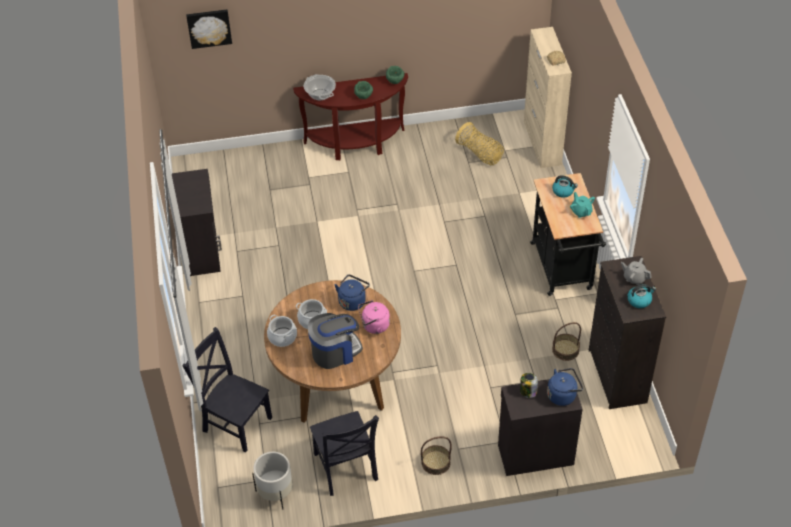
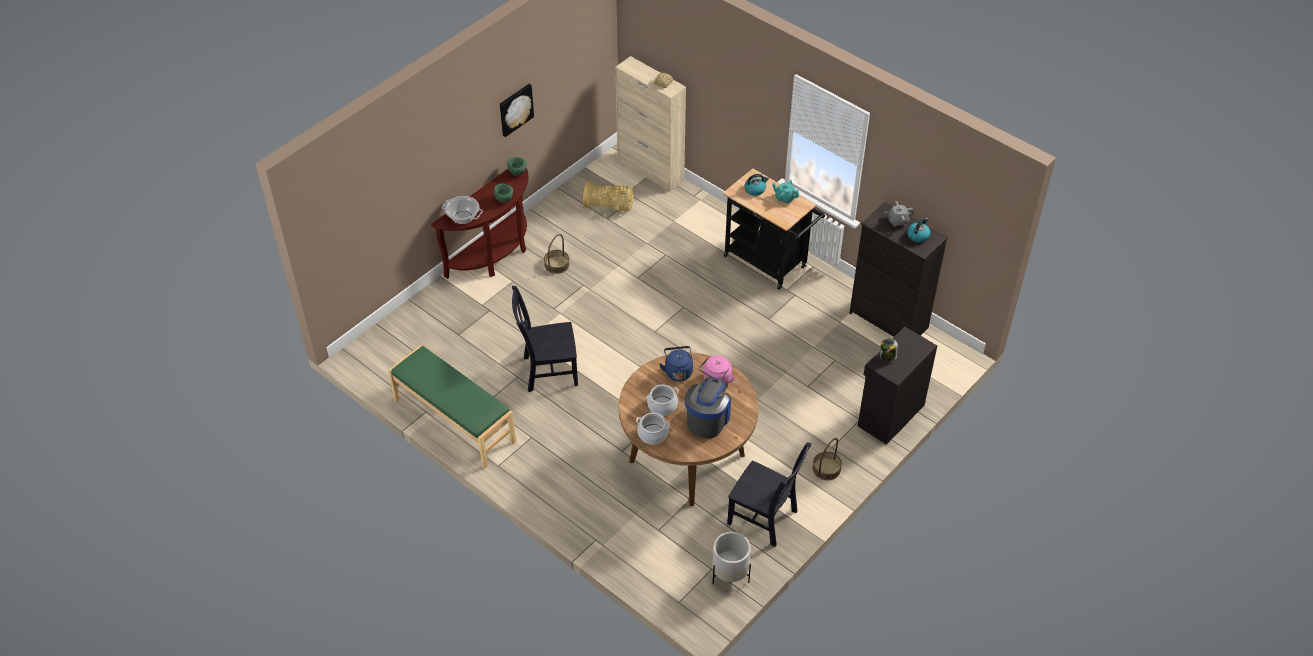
camera: 40 degrees left, 0 degrees up
black cabinet [172,169,222,276] -> green bench [388,345,516,469]
black chair [183,327,272,452] -> black chair moved to [512,286,578,392]
picture [186,9,232,49] -> picture moved to [500,84,534,137]
blue kettle [547,368,583,406] -> none
basket [552,322,581,361] -> basket moved to [544,234,570,274]

